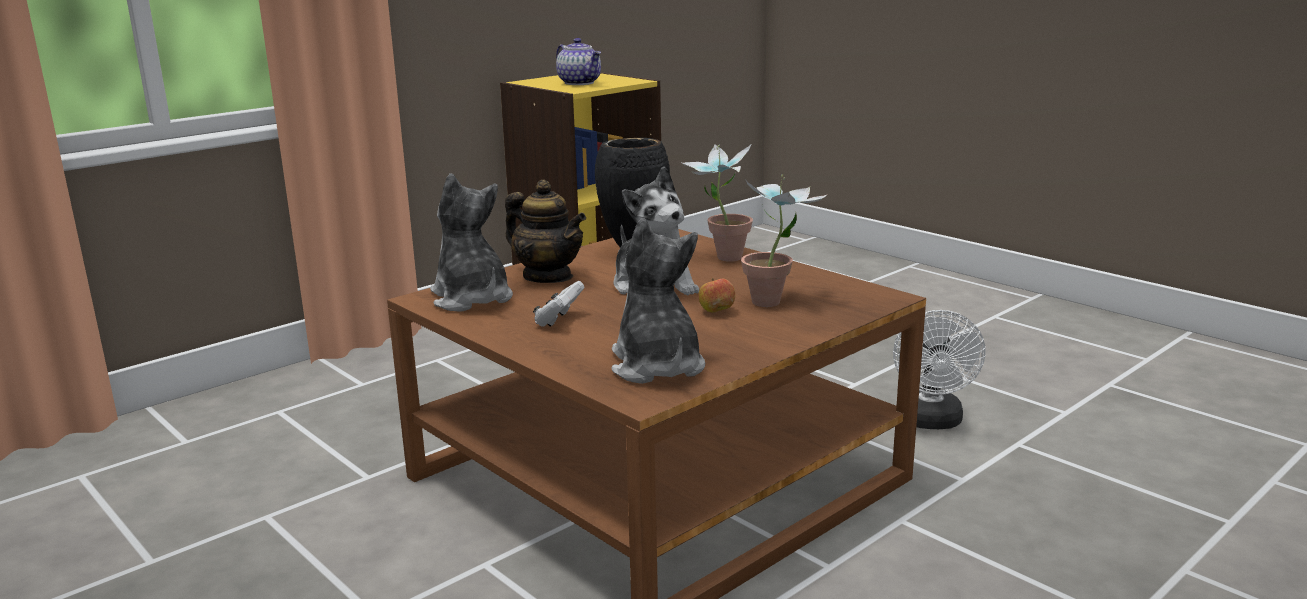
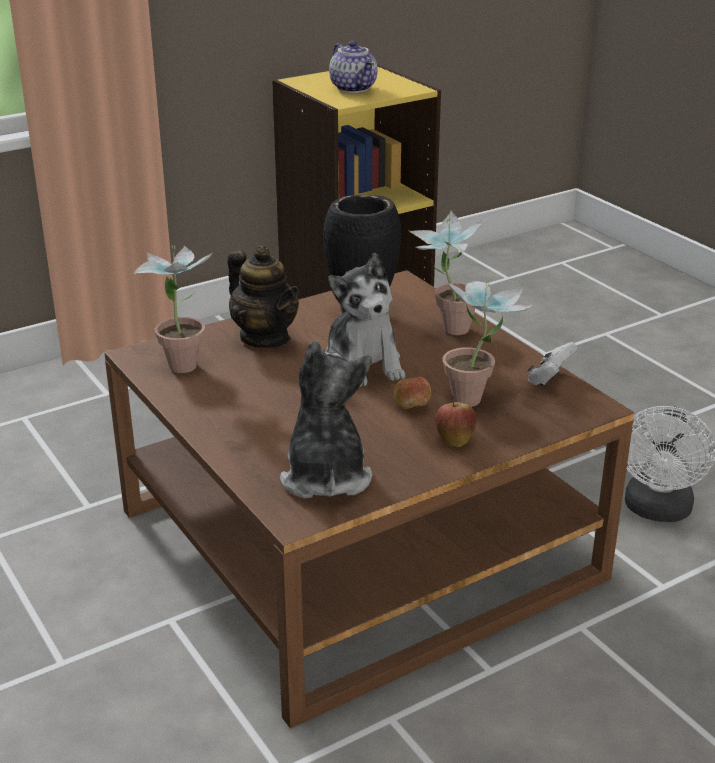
camera: 10 degrees right, 10 degrees up
plush toy [430,173,513,312] -> potted plant [134,245,214,373]
white game controller [533,281,585,327] -> white game controller moved to [528,342,577,385]
none -> apple [435,395,476,447]

